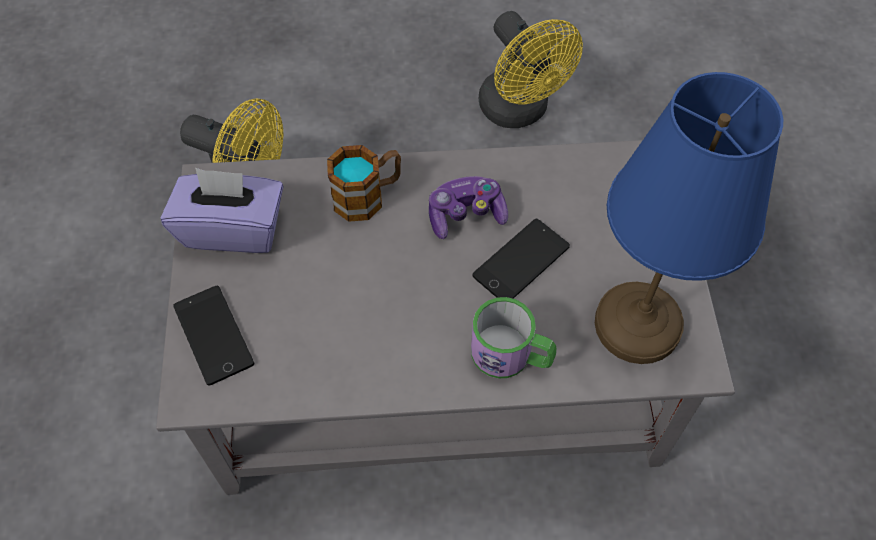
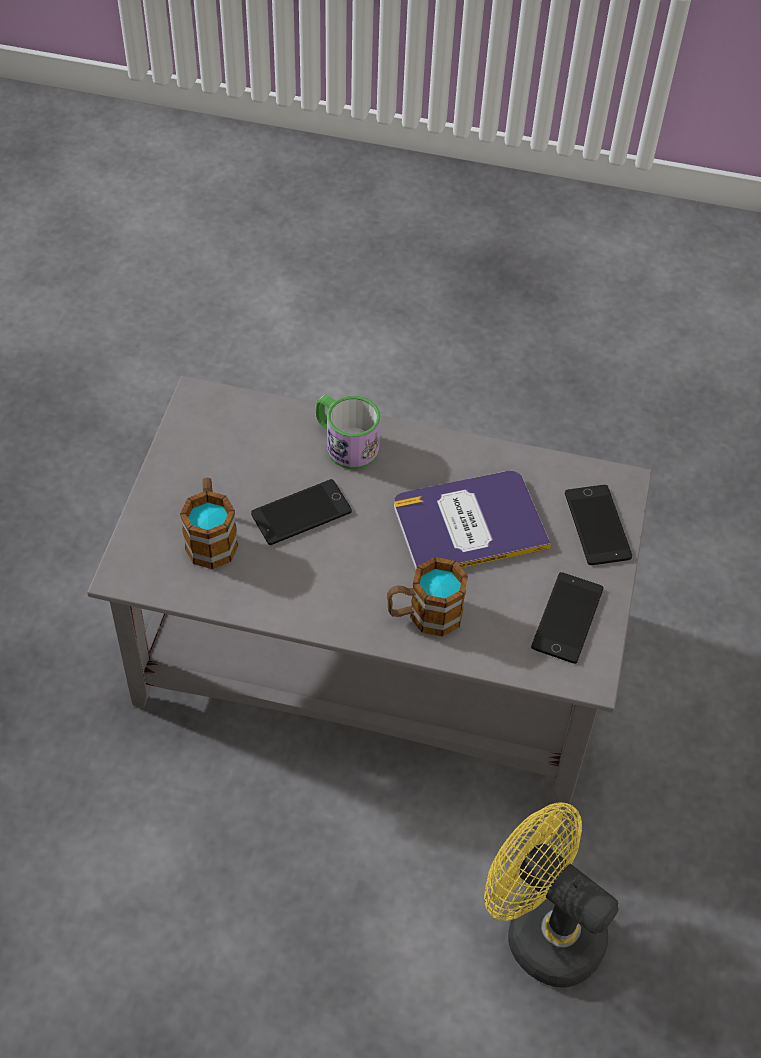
camera: 165 degrees left, 5 degrees down
purple tissue box [161,168,284,253] -> phone [531,572,604,664]
game controller [429,176,508,239] -> none
yellow fan [479,11,583,128] -> none
blue table lamp [595,72,783,364] -> none
none -> mug [180,478,238,569]
none -> book [394,471,551,570]

